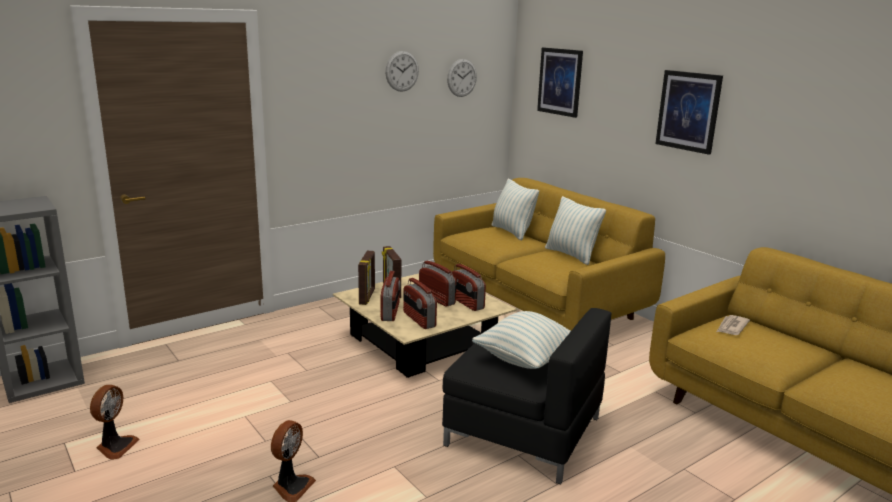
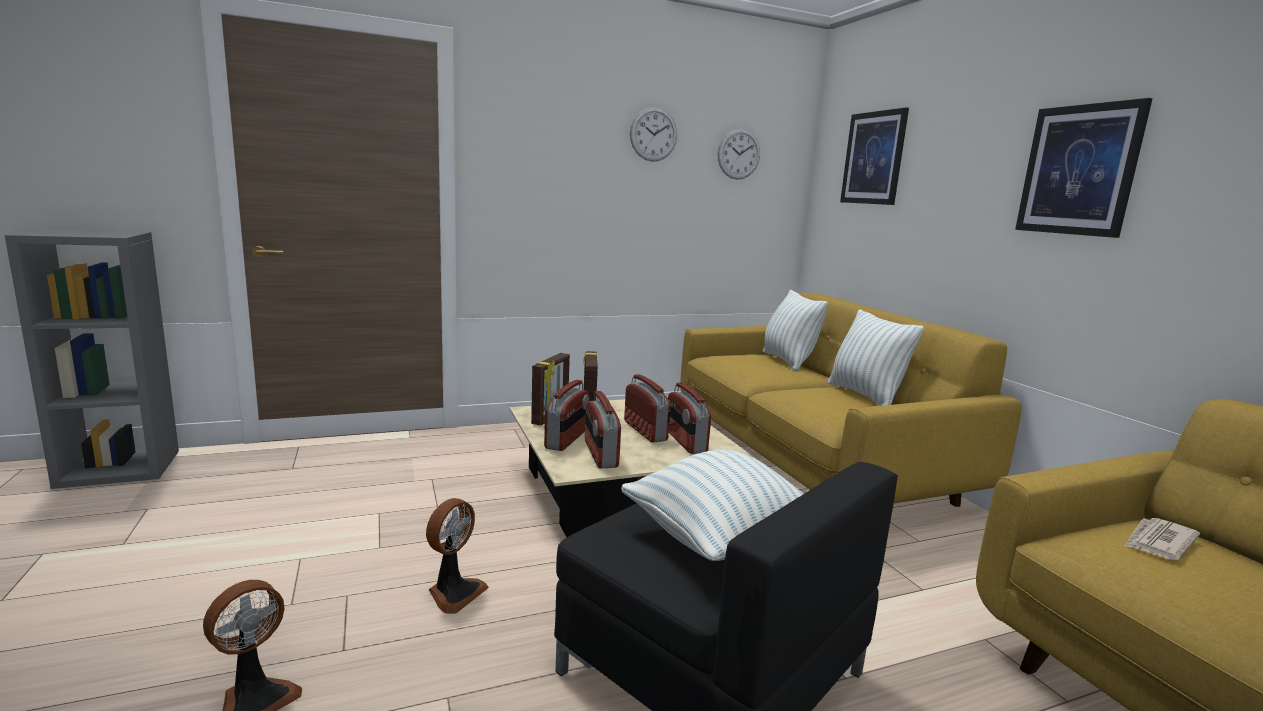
camera: 15 degrees right, 5 degrees down
fan [90,385,140,460] -> fan moved to [426,498,489,614]

